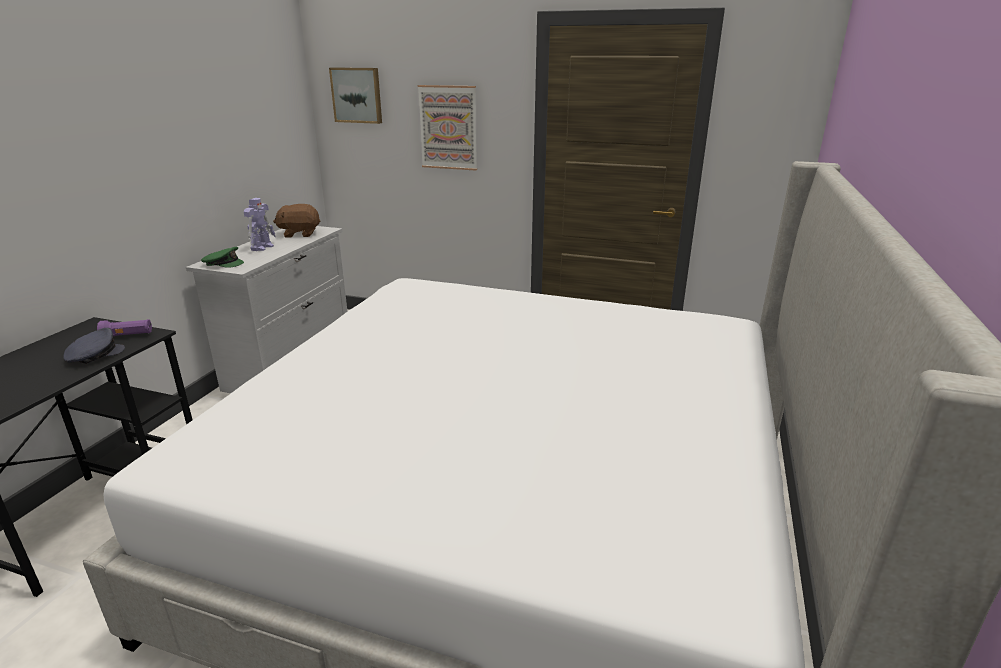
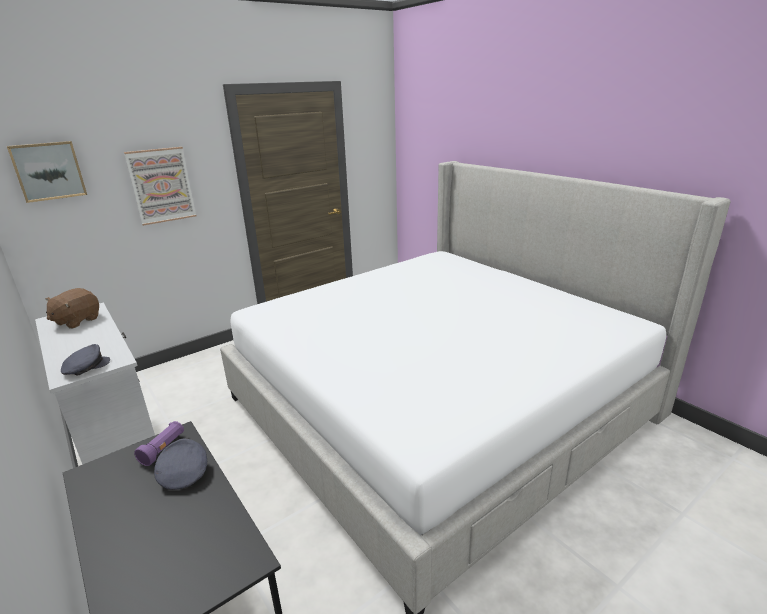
camera: 55 degrees left, 0 degrees up
green cap [201,247,244,267] -> grey cap [61,344,110,376]
toy robot [244,198,276,251] -> none

